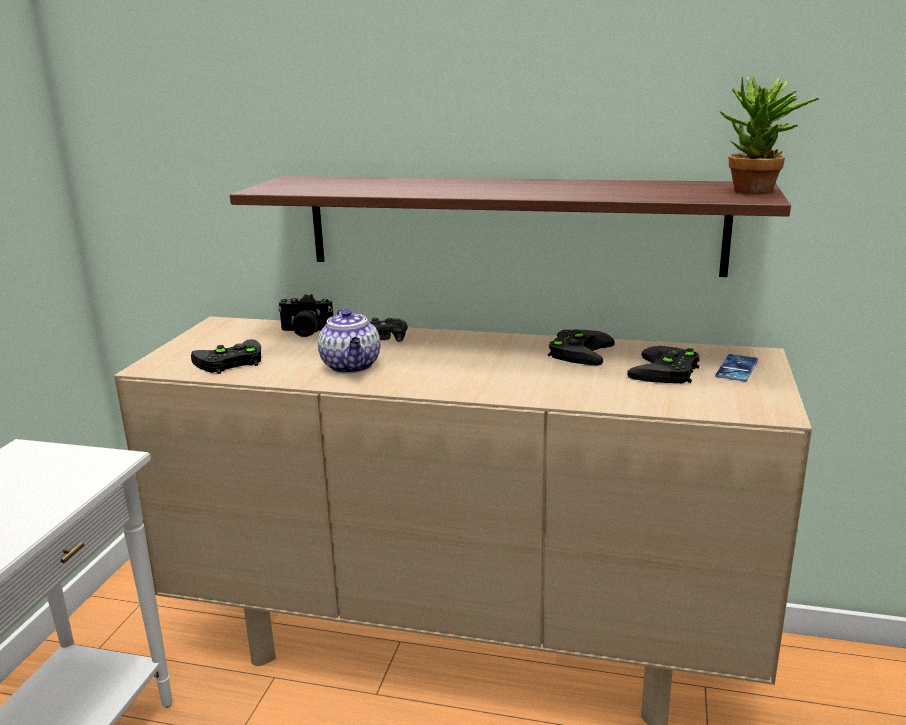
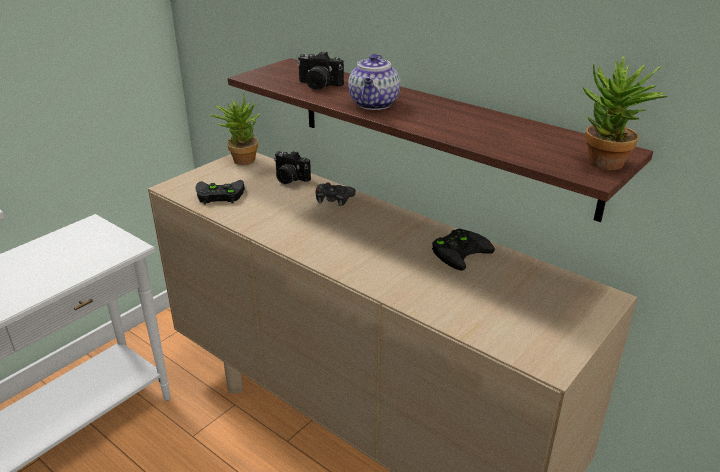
camera: 25 degrees right, 10 degrees up
teapot [318,309,380,374] -> teapot moved to [348,54,400,110]
black game controller [627,346,700,383] -> none
phone [715,354,758,381] -> none
none -> potted plant [210,93,260,165]
none -> camera [297,51,344,90]

